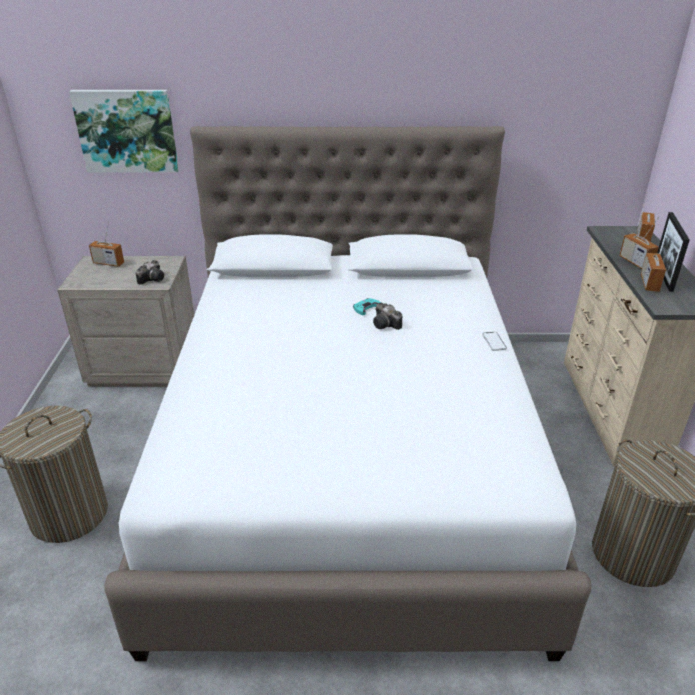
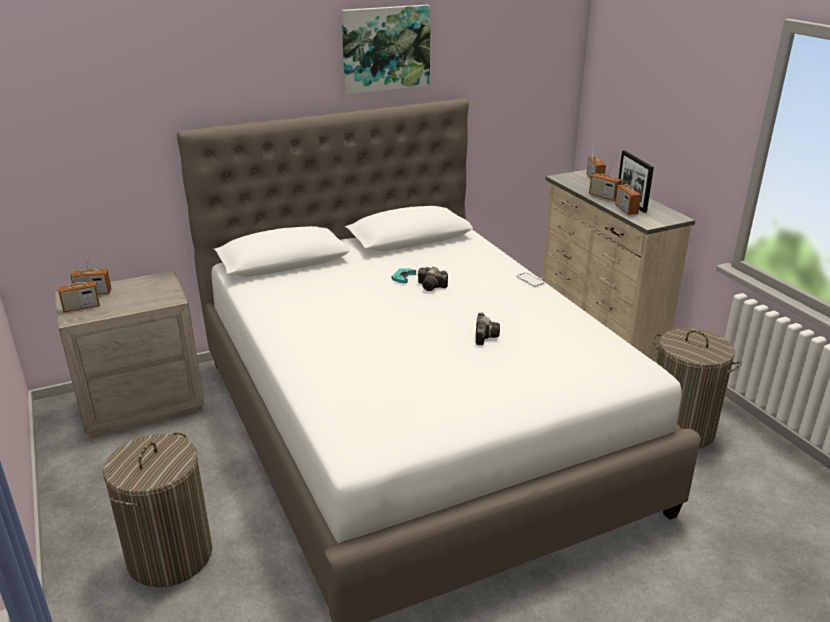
camera: 25 degrees left, 5 degrees down
picture [69,90,179,173] -> picture moved to [341,5,430,94]
camera [135,260,164,285] -> camera moved to [476,313,500,345]
none -> radio [58,258,100,312]

